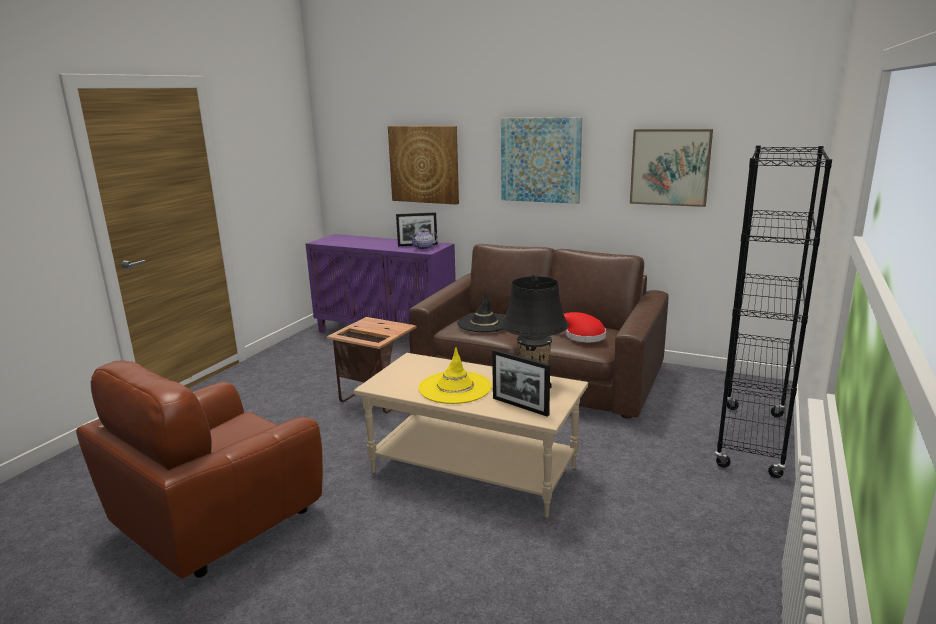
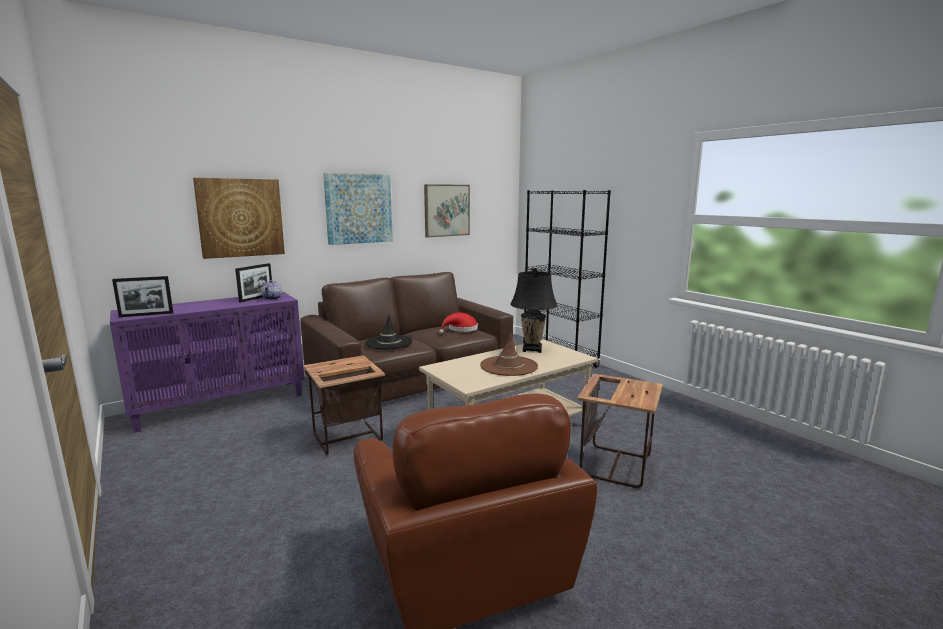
camera: 60 degrees left, 5 degrees down
yellow hat [419,347,491,404] -> brown hat [480,332,538,376]
picture frame [492,349,550,416] -> picture frame moved to [112,276,173,317]
none -> side table [577,374,663,488]

